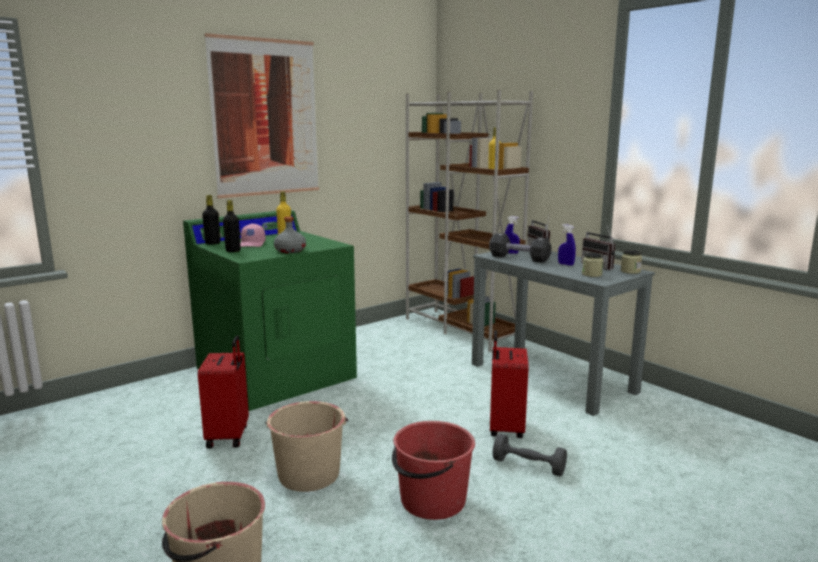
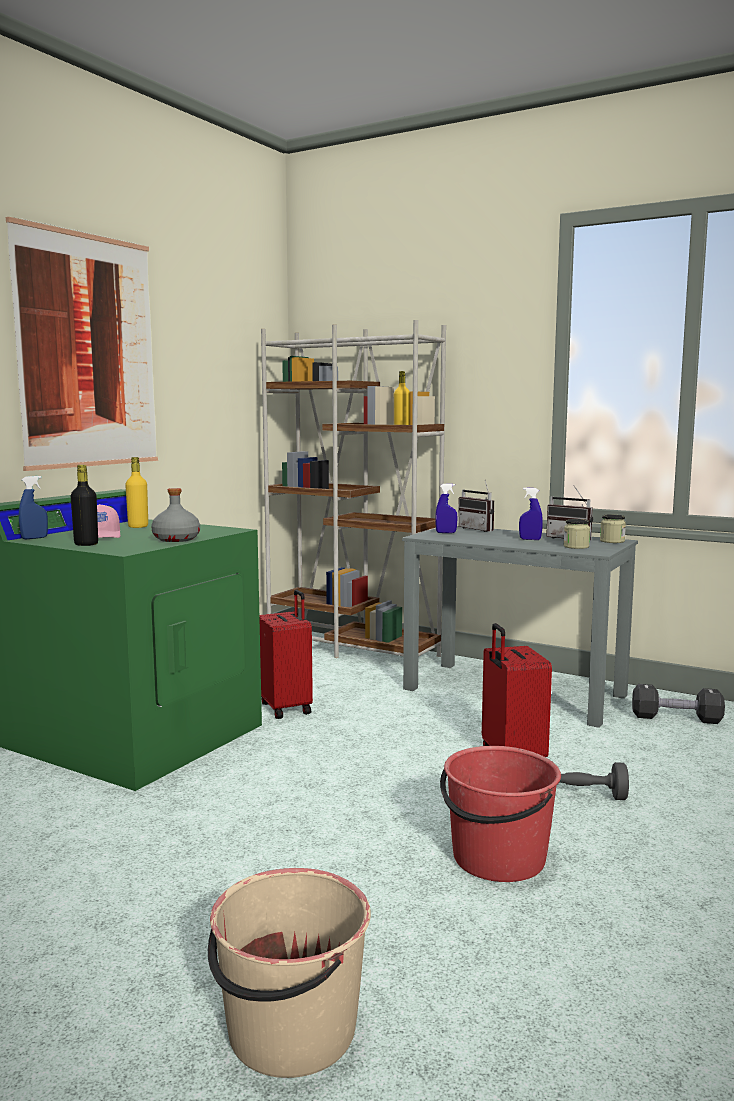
camera: 20 degrees left, 5 degrees down
red suitcase [198,336,249,449] -> red suitcase moved to [259,590,313,719]
black bottle [202,195,220,245] -> blue spray bottle [19,476,48,539]
beige bucket [265,401,348,492] -> none
black dumbbell [489,233,551,263] -> black dumbbell moved to [632,684,725,724]

